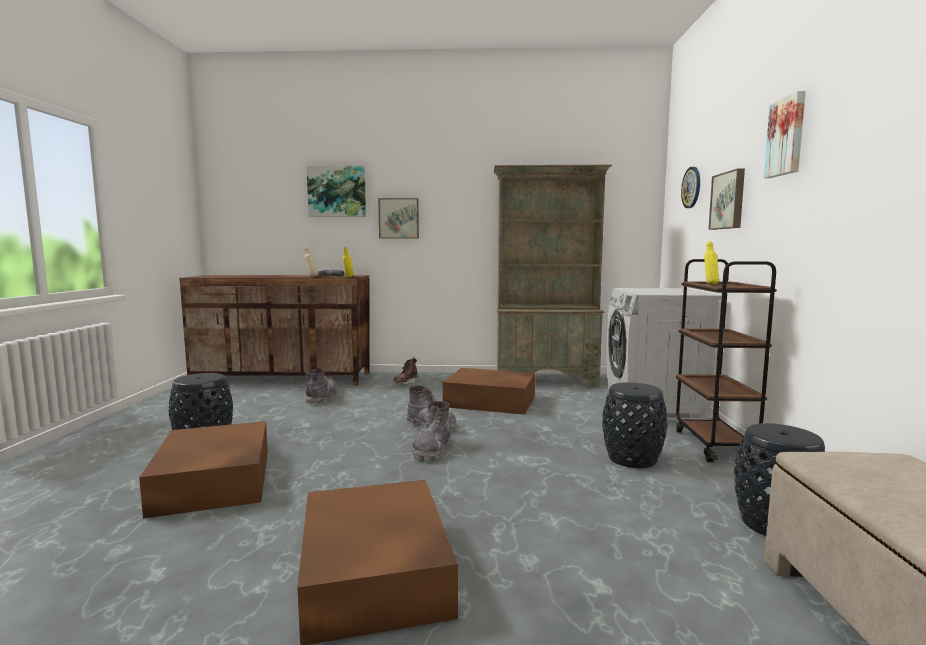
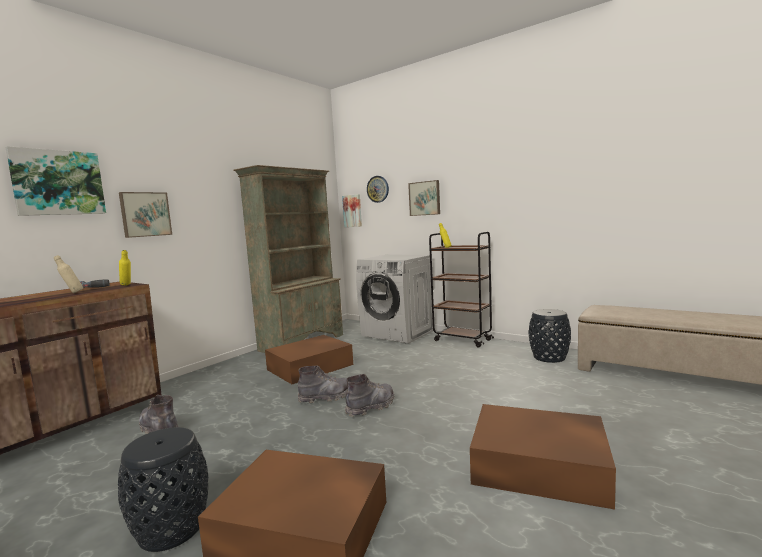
camera: 55 degrees left, 0 degrees up
brown boot [394,357,417,384] -> none
grey boot [412,401,450,460] -> grey boot turned 90 degrees counterclockwise [345,374,395,417]
black stool [602,382,667,468] -> none
picture [764,91,806,178] -> picture moved to [342,194,362,227]

